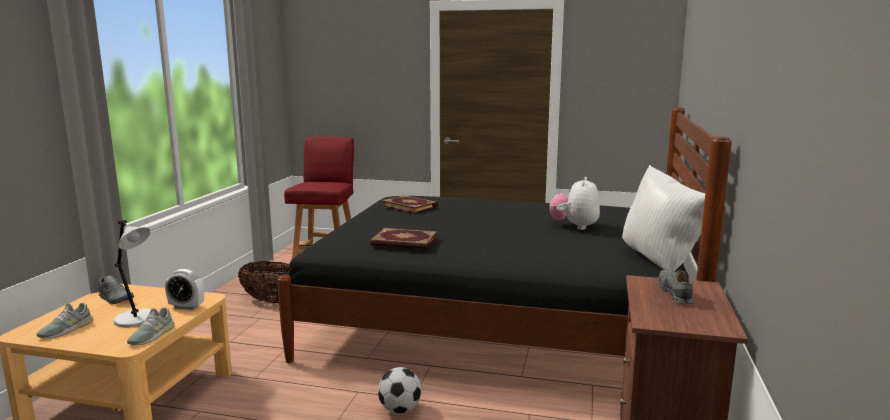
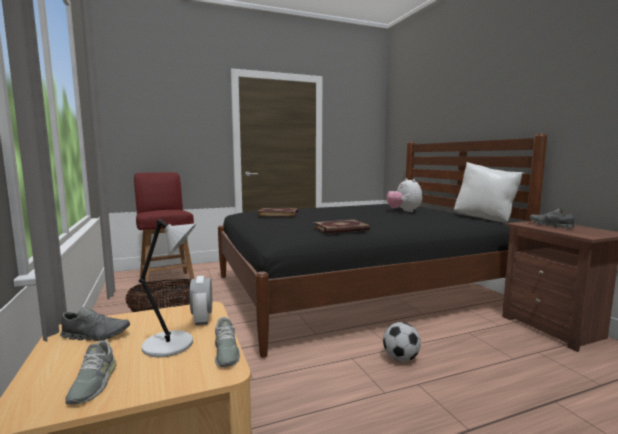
camera: 35 degrees left, 5 degrees down
alarm clock [165,269,204,310] -> alarm clock turned 105 degrees clockwise [190,276,212,325]

